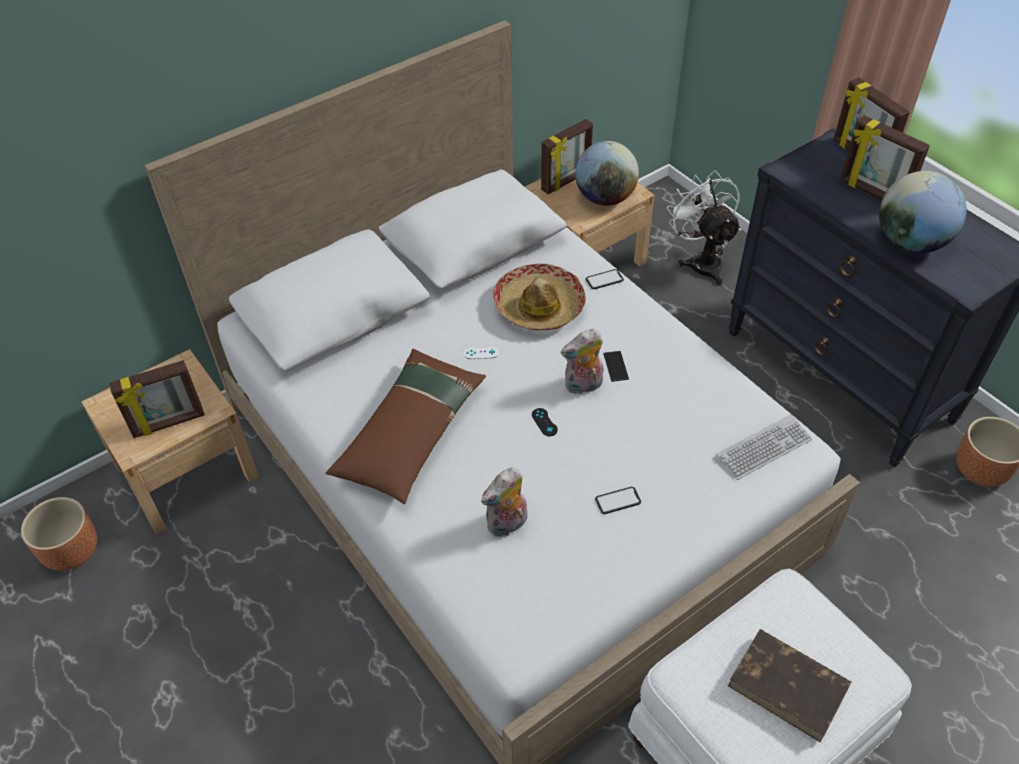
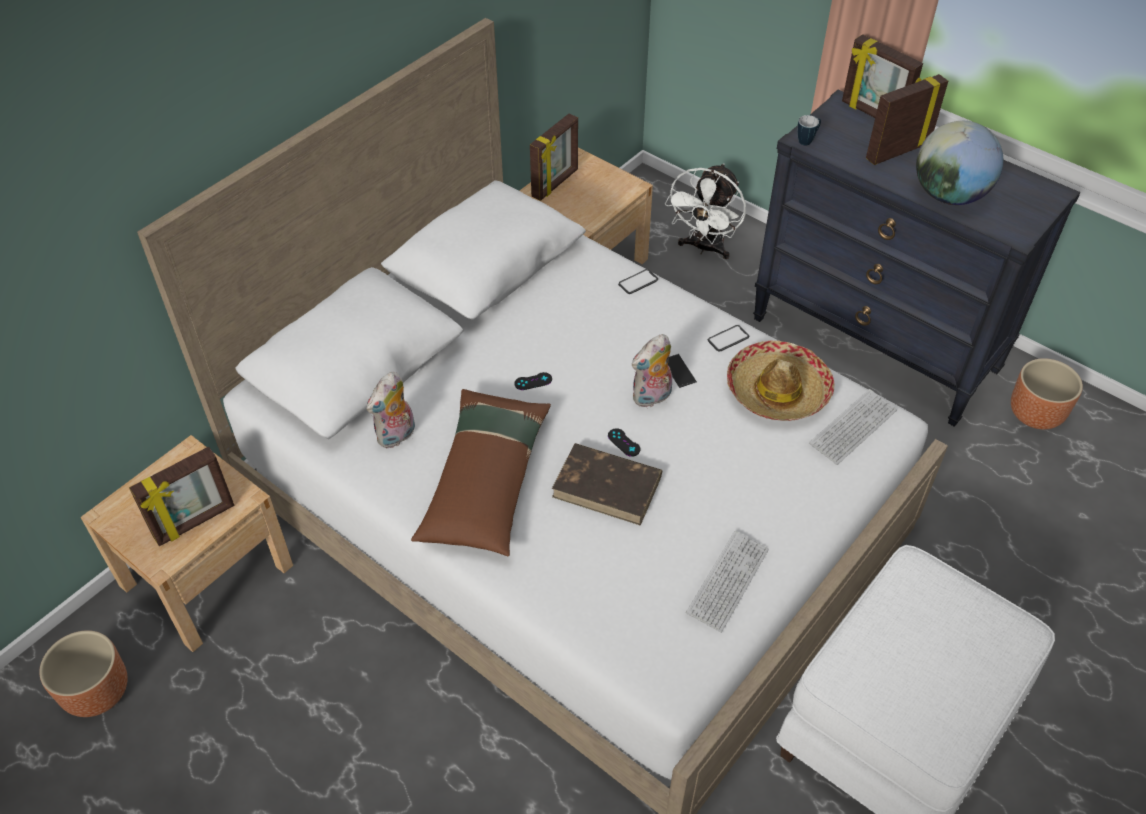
camera: 15 degrees left, 0 degrees up
white game controller [464,346,499,359] -> black game controller [514,372,552,390]
plush toy [481,467,527,538] -> plush toy moved to [367,372,415,449]
hat [493,263,586,330] -> hat moved to [727,340,834,421]
globe [575,141,639,206] -> none
phone [595,487,641,514] -> phone moved to [708,325,749,352]
white fan [667,170,741,286] -> white fan turned 120 degrees counterclockwise [665,163,746,259]
brown book [728,629,852,743] -> brown book moved to [552,443,662,526]
picture frame [840,115,930,200] -> picture frame turned 120 degrees clockwise [866,74,948,165]
none -> keyboard [686,531,769,633]
none -> mug [797,115,821,146]

